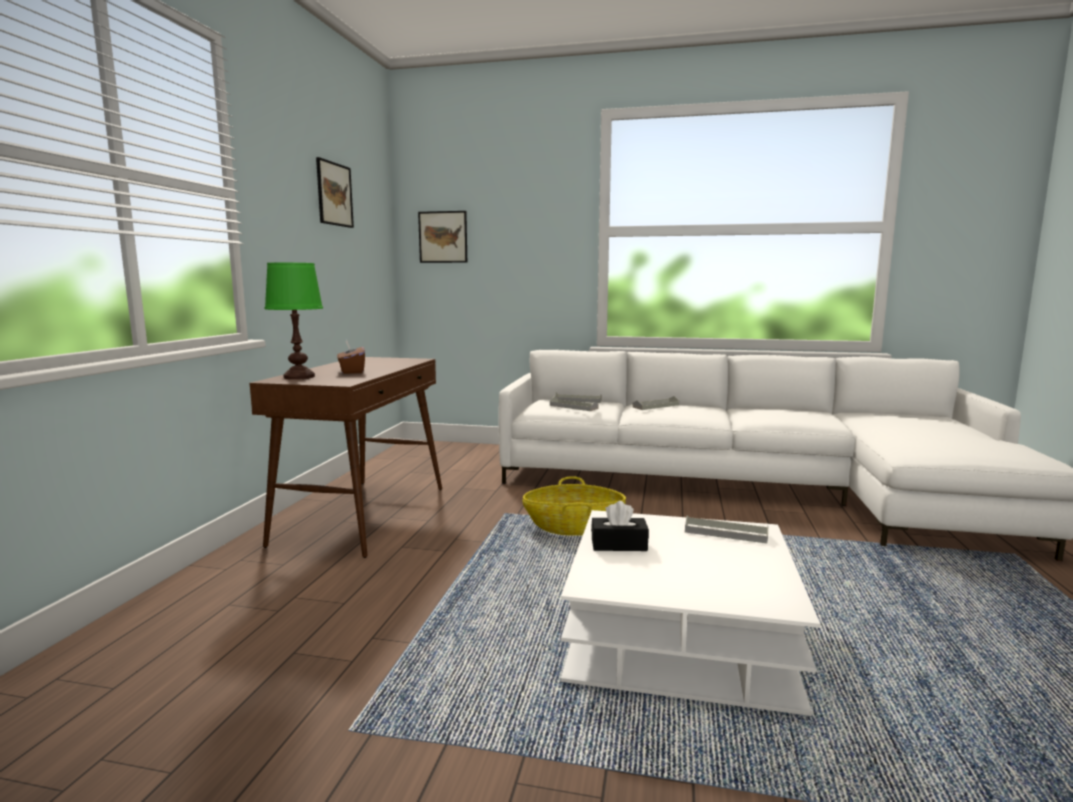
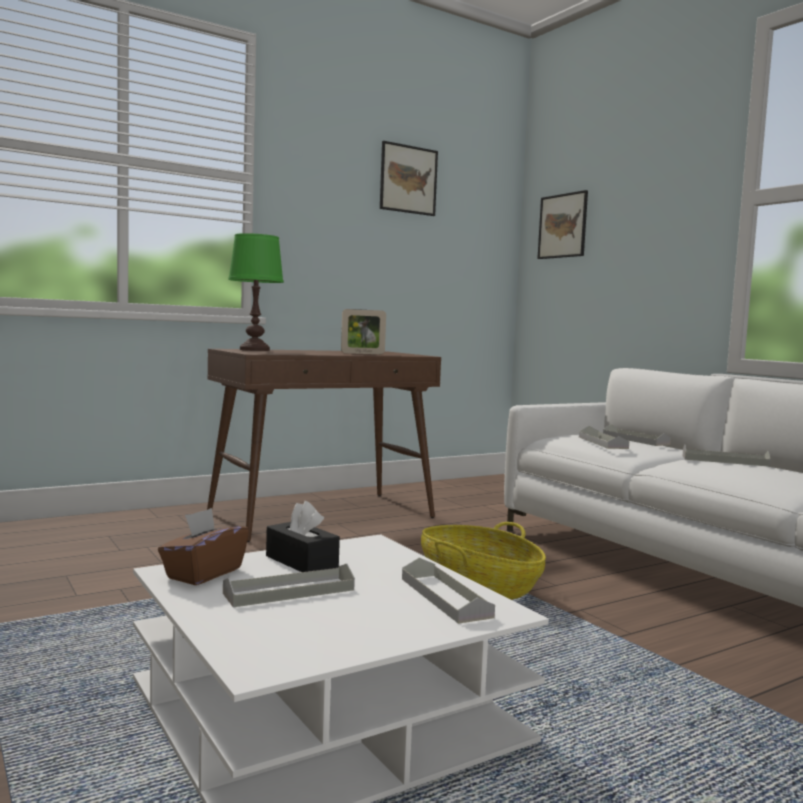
camera: 45 degrees right, 5 degrees down
brown tissue box [337,340,365,374] -> brown tissue box moved to [158,508,249,585]
none -> grey tray [223,564,355,607]
none -> picture frame [341,309,386,354]

